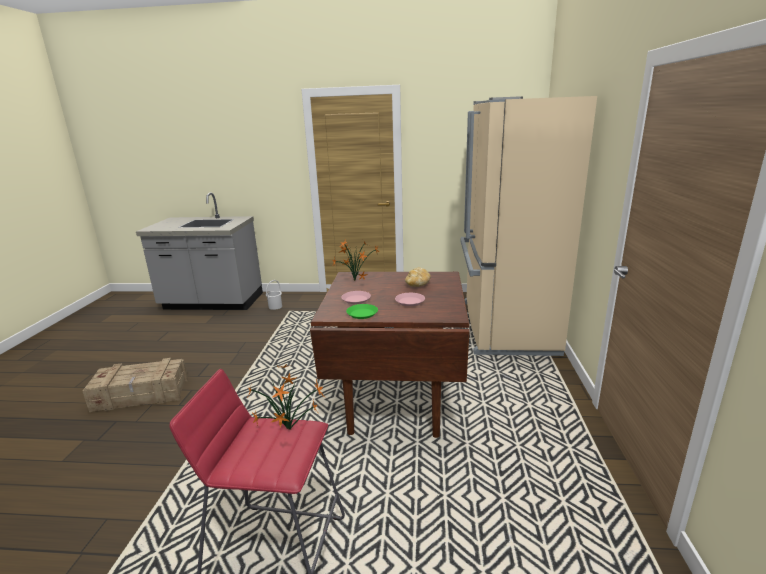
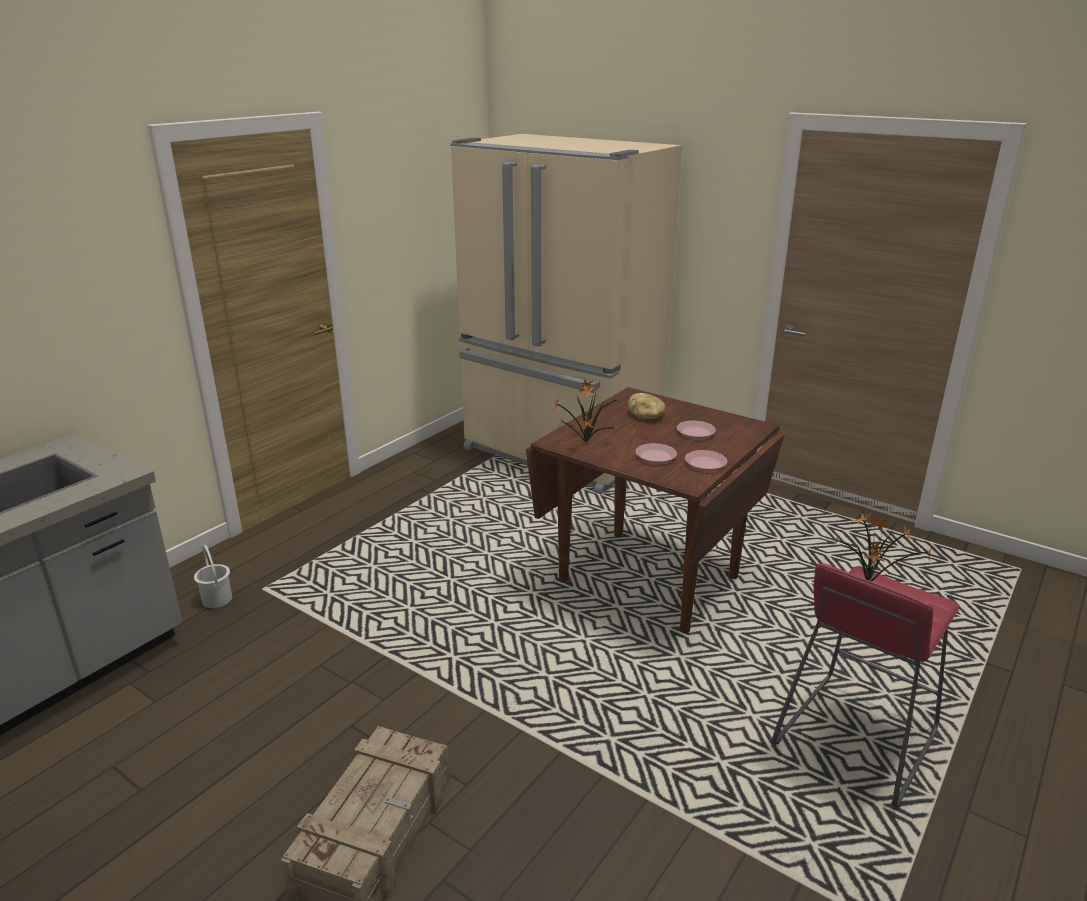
camera: 60 degrees left, 5 degrees up
green plate [346,304,378,319] -> pink plate [685,450,727,471]

